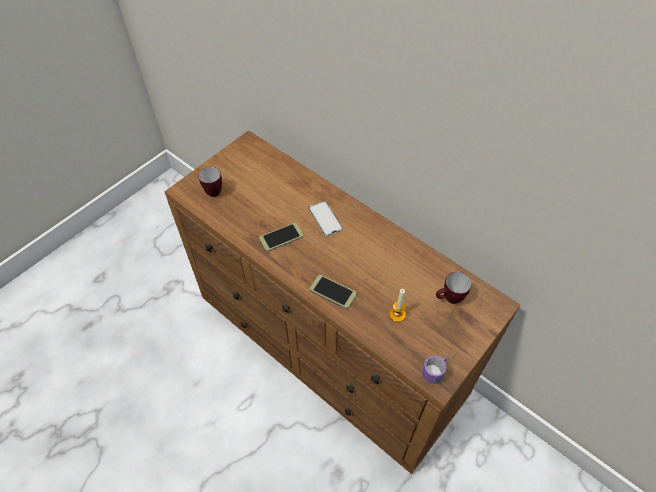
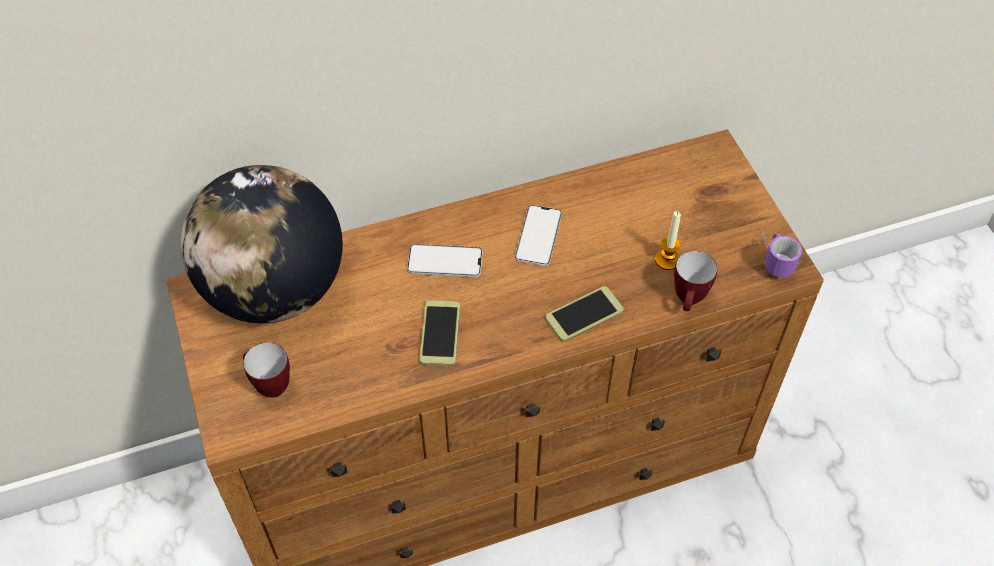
camera: 60 degrees left, 0 degrees up
mug [436,272,472,304] -> mug moved to [674,251,717,311]
none -> globe [181,165,343,323]
none -> phone [515,205,562,266]

